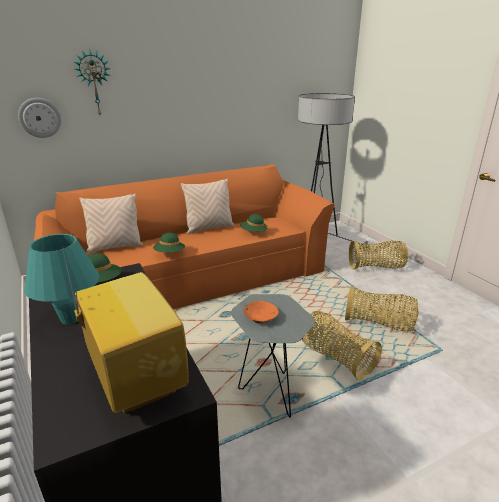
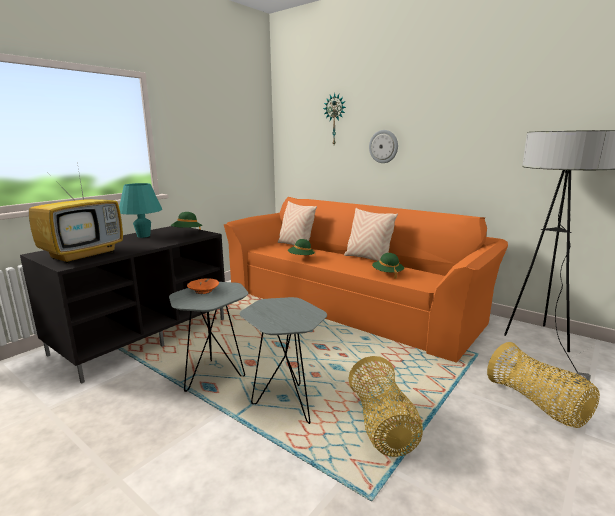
camera: 65 degrees right, 10 degrees down
wall clock [18,98,62,138] -> wall clock moved to [369,130,398,163]
basket [302,311,382,381] -> grey side table [240,297,327,424]

